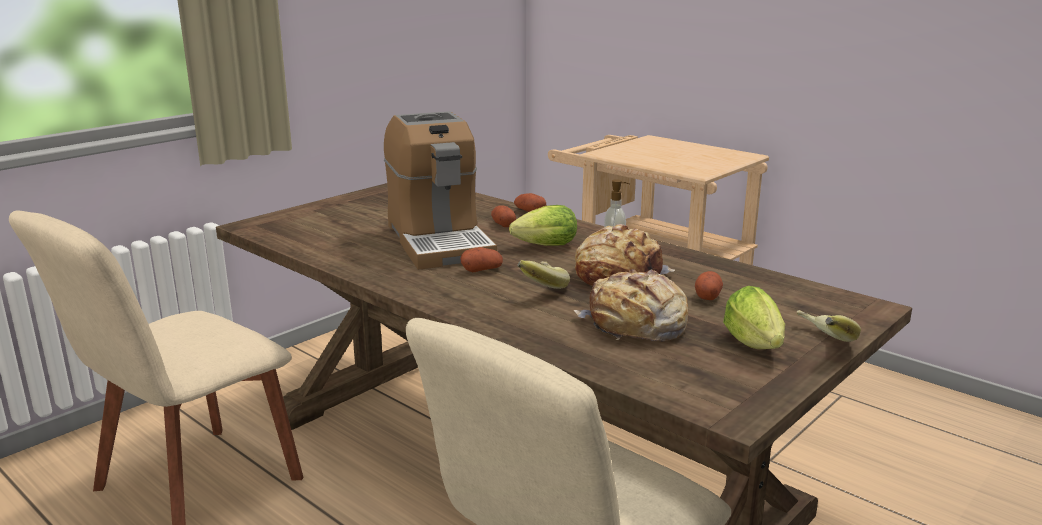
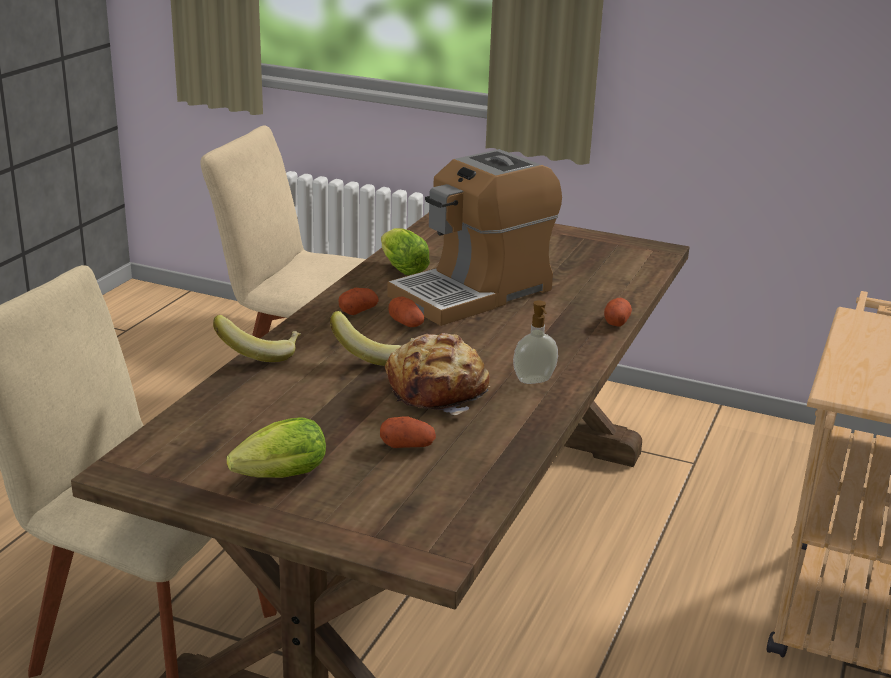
camera: 70 degrees right, 5 degrees up
potato [491,205,516,227] -> potato moved to [338,288,379,315]
lettuce [509,205,577,246] -> lettuce moved to [381,228,430,275]
bread [574,269,688,342] -> none
banana [796,310,861,342] -> banana moved to [213,315,301,362]

